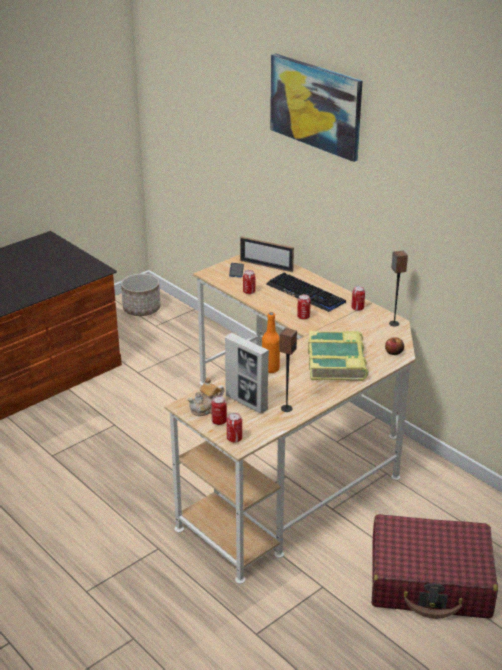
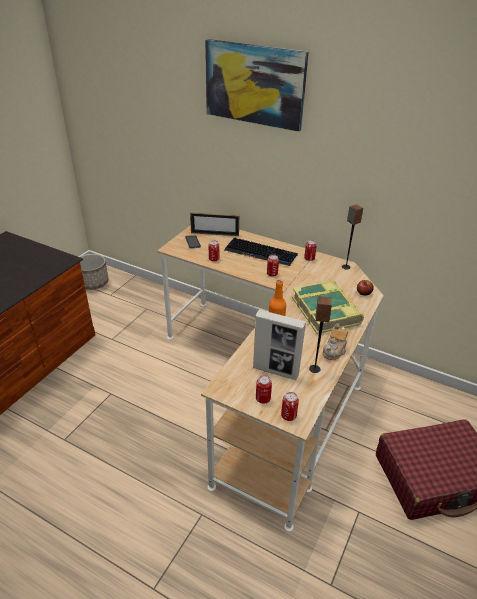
camera: 20 degrees left, 5 degrees up
teapot [187,377,224,416] -> teapot moved to [323,324,348,360]

